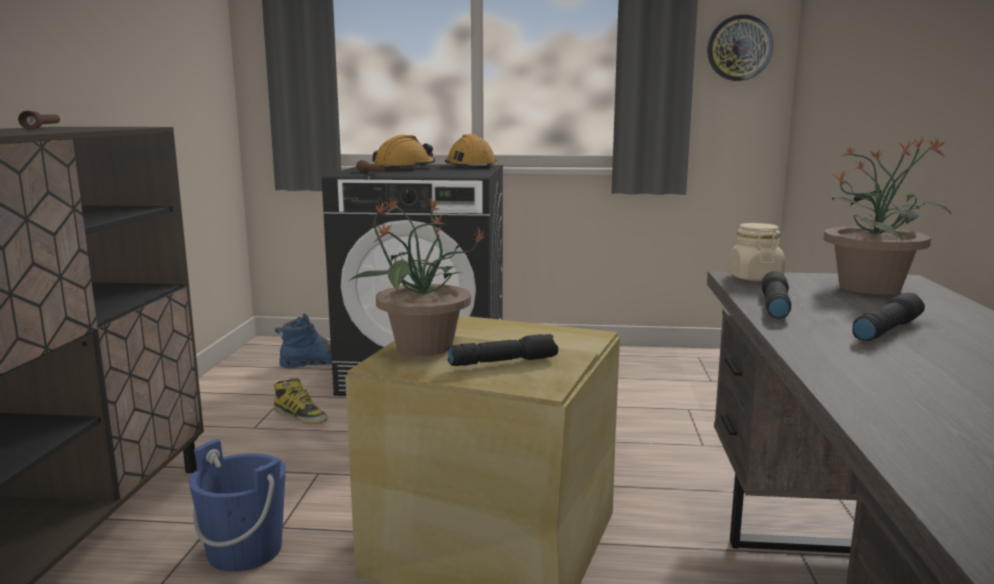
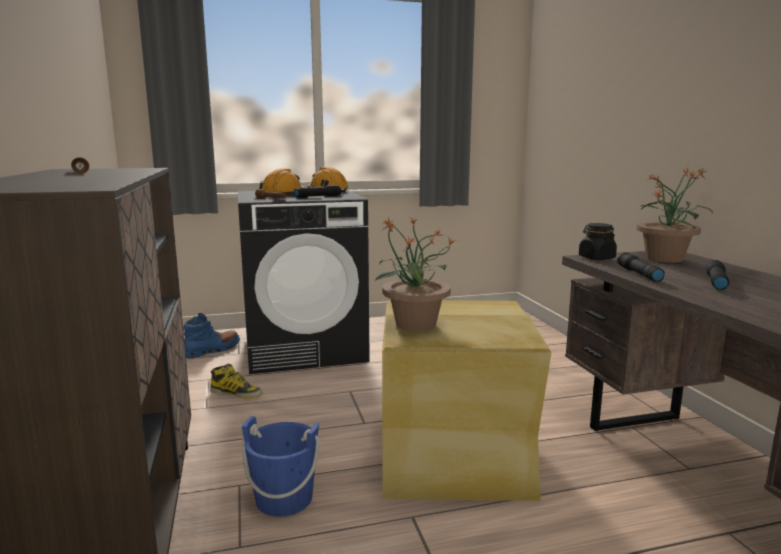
camera: 20 degrees left, 0 degrees up
black flashlight [448,334,558,366] -> black flashlight moved to [294,185,342,198]
wall clock [707,14,773,81] -> none
beige jar [728,223,785,281] -> black jar [579,223,617,260]

